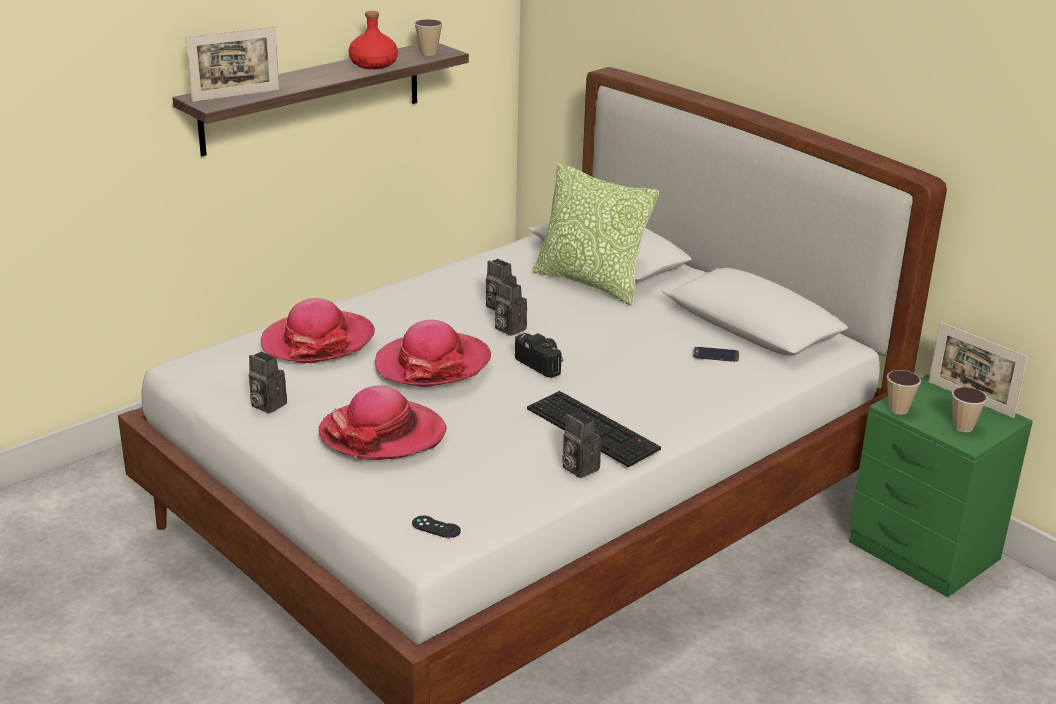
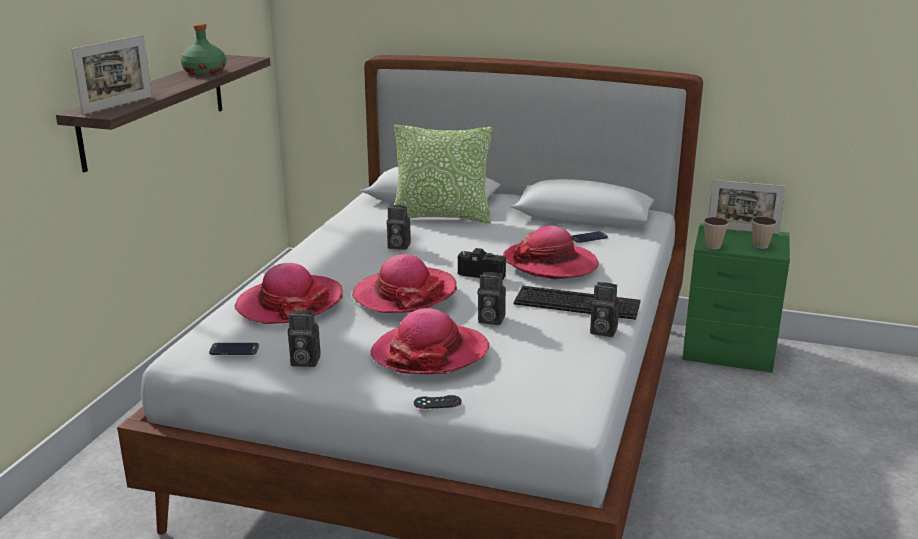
camera: 30 degrees left, 5 degrees down
red bottle [349,11,398,69] -> green bottle [181,23,226,75]
black game controller [412,516,461,538] -> black game controller moved to [414,395,462,409]
cup [414,19,442,56] -> none
camera [494,280,527,336] -> camera moved to [478,272,506,325]
none -> phone [209,343,259,355]
none -> hat [503,225,599,280]

